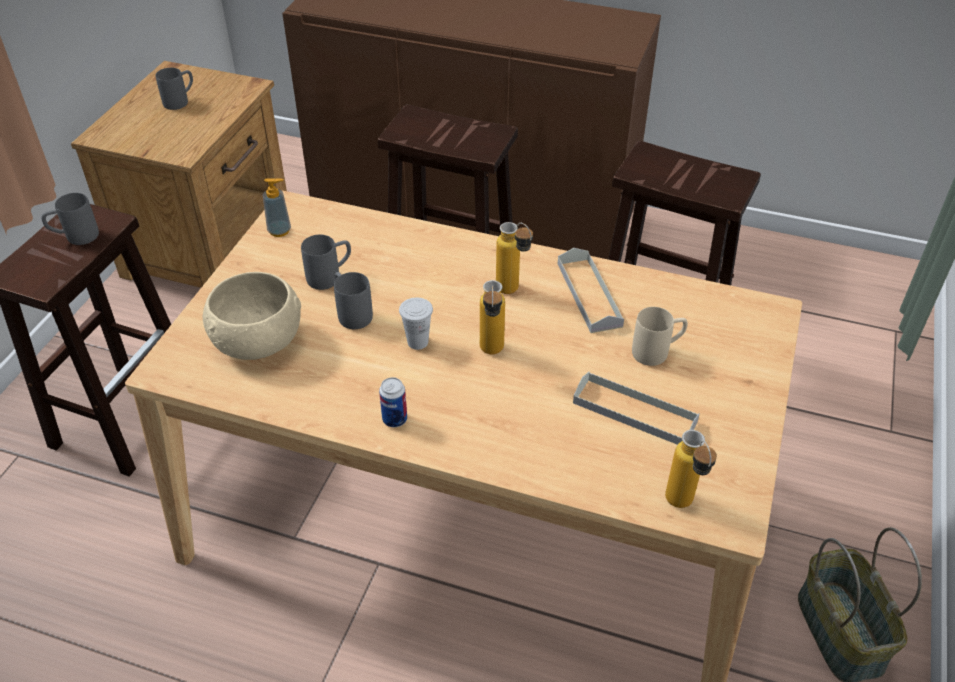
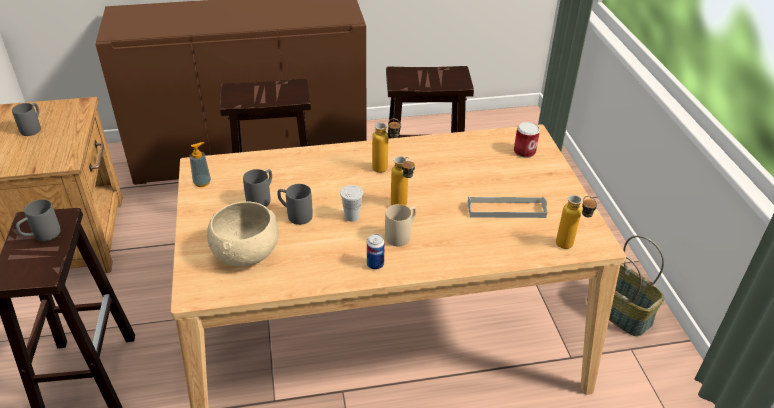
camera: 30 degrees left, 5 degrees down
grey tray [558,248,624,333] -> none
beige mug [632,307,688,366] -> beige mug moved to [385,204,416,246]
none -> can [514,122,540,158]

